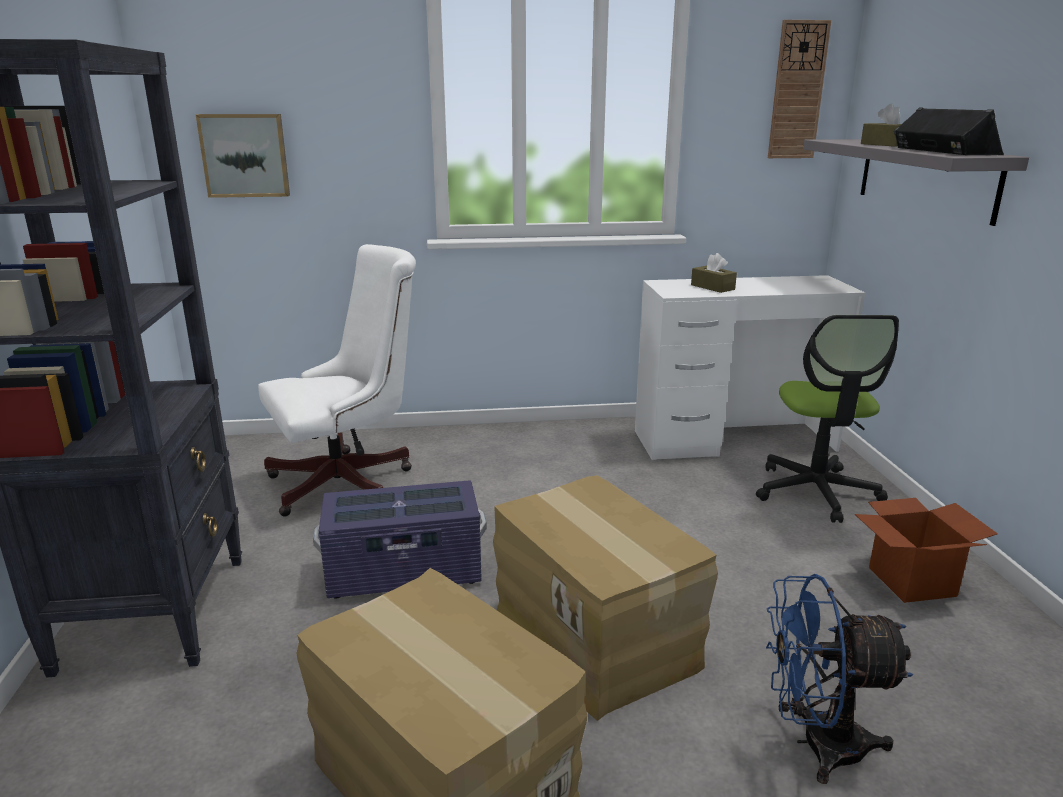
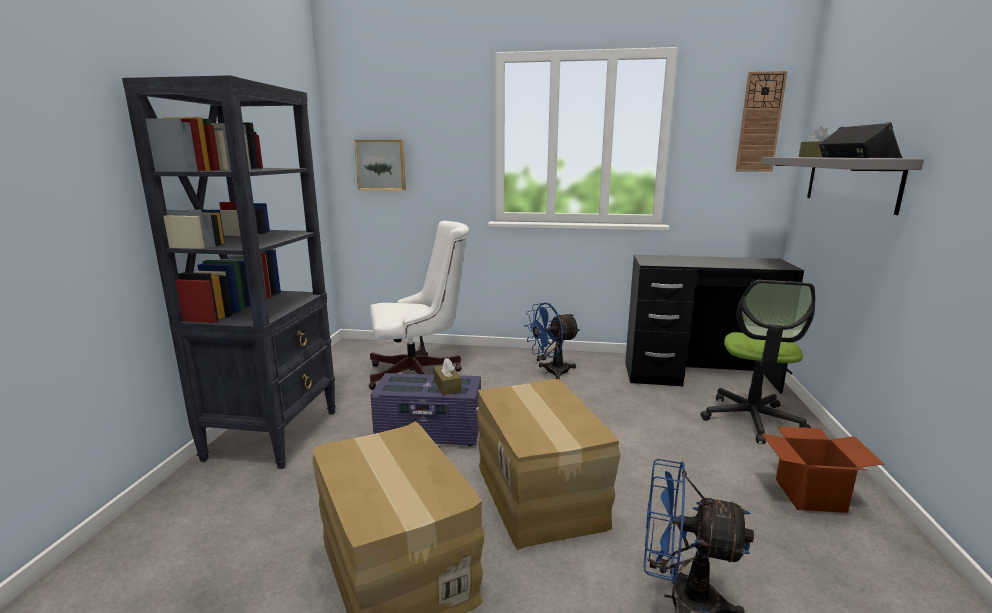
camera: 15 degrees right, 5 degrees down
white desk [635,275,865,460] -> black desk [625,255,804,394]
brown tissue box [691,253,737,293] -> brown tissue box moved to [433,358,461,395]
none -> blue fan [524,303,580,380]

